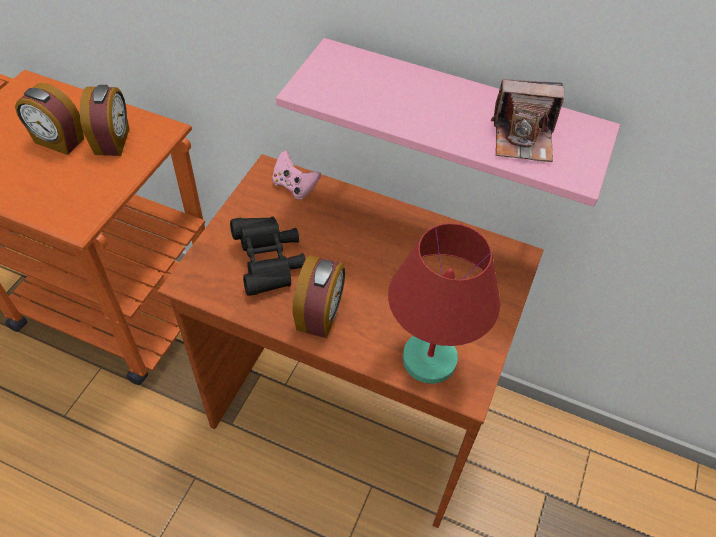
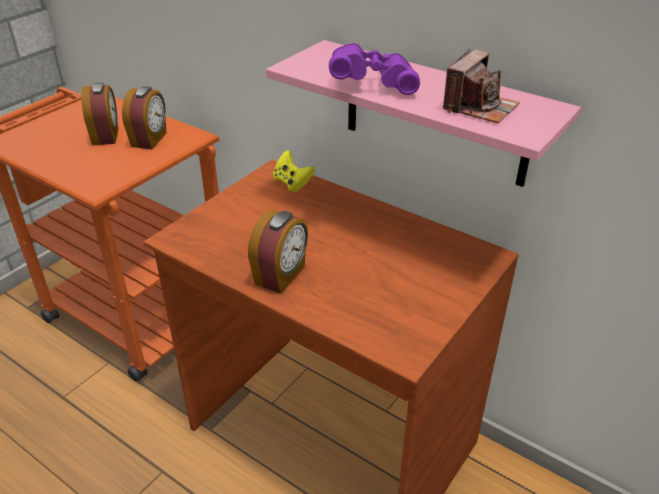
camera: 15 degrees right, 15 degrees down
alarm clock [15,83,84,155] -> alarm clock turned 135 degrees counterclockwise [81,82,118,145]
black binoculars [230,217,306,296] -> none
pink game controller [272,150,321,200] -> yellow game controller [273,150,315,192]
red table lamp [388,223,500,384] -> none
camera [491,79,564,162] -> camera turned 75 degrees counterclockwise [443,49,520,123]
none -> purple binoculars [329,43,420,95]

